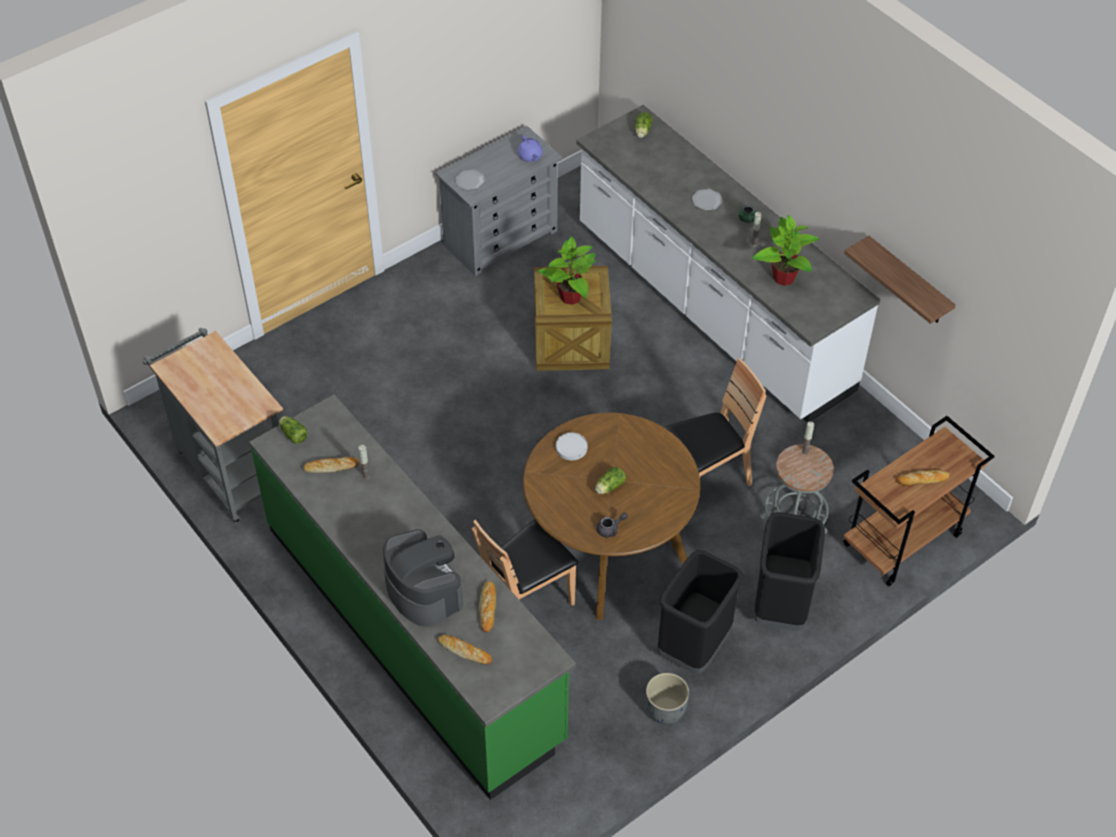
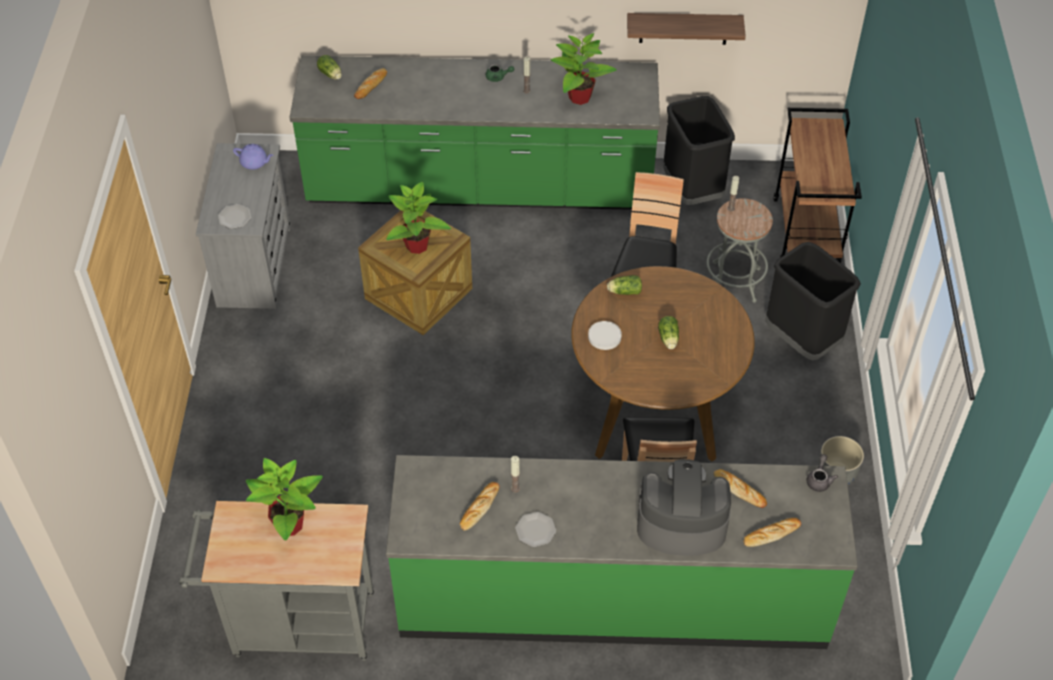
camera: 50 degrees left, 0 degrees up
lettuce [279,416,308,444] -> lettuce moved to [607,275,642,295]
white counter [576,105,880,423] -> green counter [289,56,660,210]
grey teapot [596,512,628,537] -> grey teapot moved to [807,454,838,492]
black trash can [657,550,743,674] -> black trash can moved to [663,96,735,205]
plate [692,189,723,211] -> plate moved to [515,512,556,547]
bread [897,470,950,486] -> bread moved to [354,68,387,99]
none -> potted plant [246,458,323,541]

